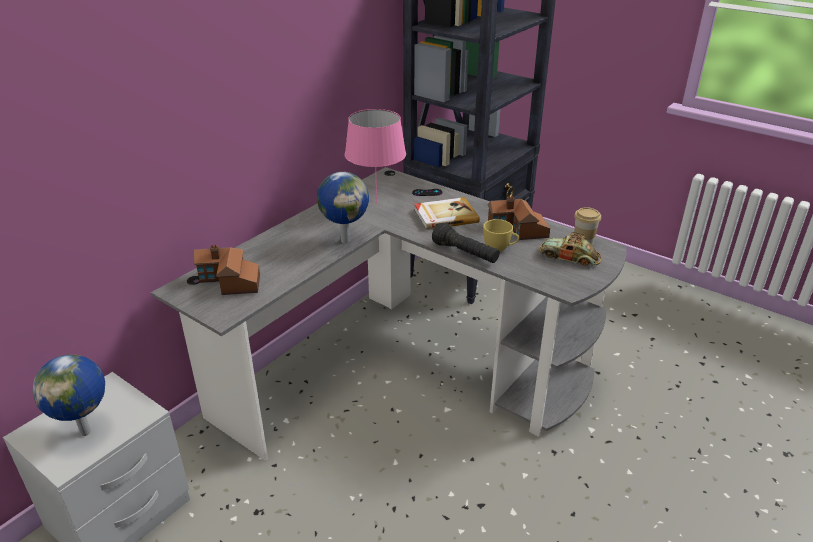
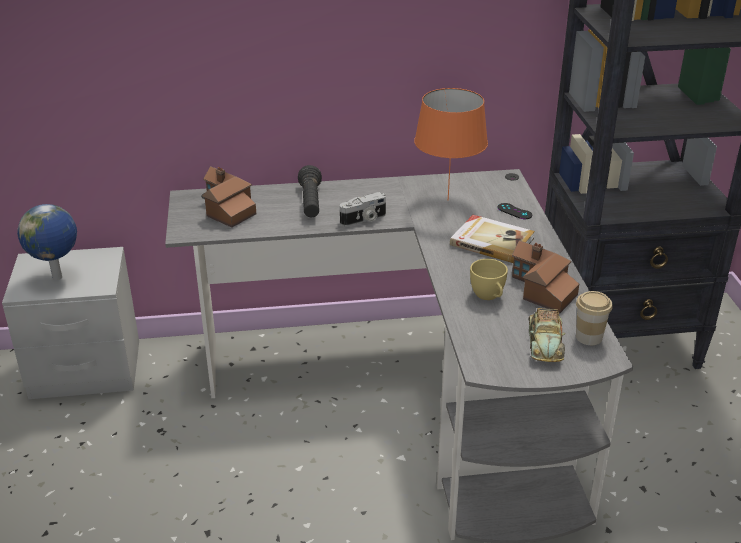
camera: 45 degrees right, 0 degrees up
globe [317,172,369,243] -> camera [340,192,386,226]
pink table lamp [345,109,406,204] -> orange table lamp [414,88,488,200]
black flashlight [432,223,499,263] -> black flashlight moved to [298,165,322,218]
toy car [540,232,602,266] -> toy car turned 150 degrees counterclockwise [529,308,565,362]

